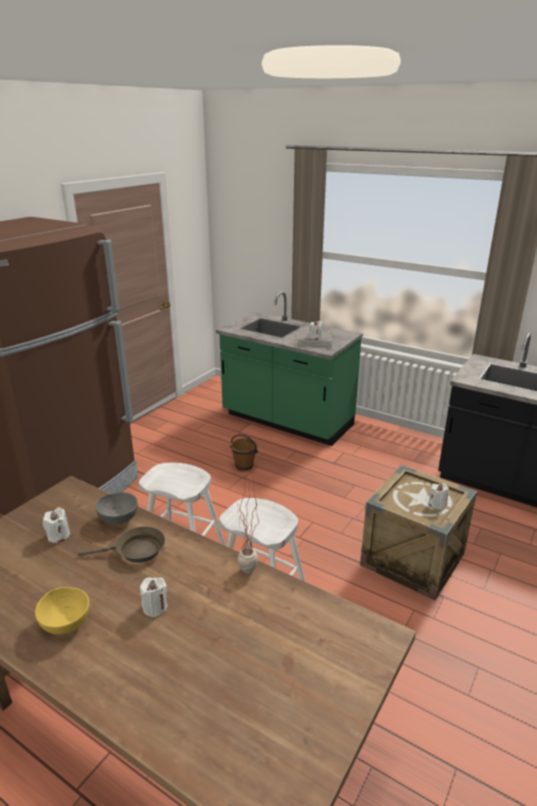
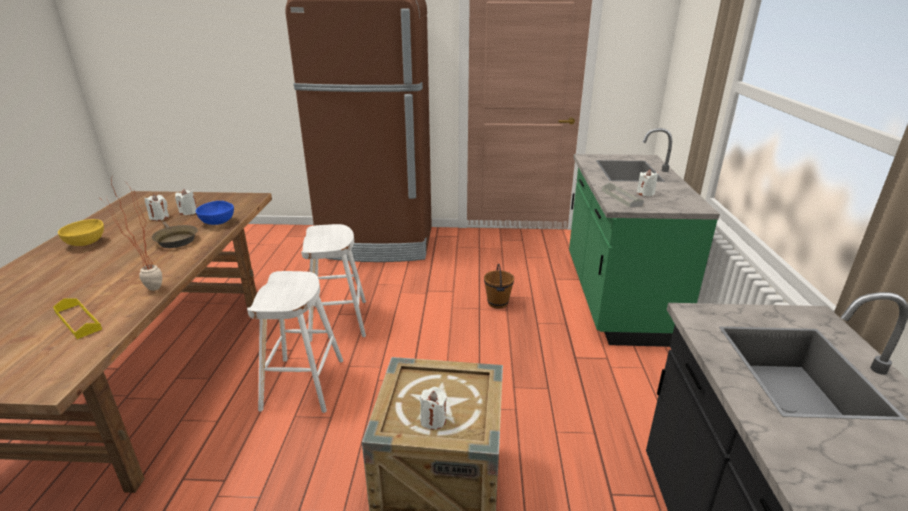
camera: 60 degrees right, 0 degrees up
grey bowl [96,492,138,525] -> blue bowl [196,201,234,225]
white candle [140,577,167,617] -> white candle moved to [145,194,169,221]
none -> yellow tray [53,299,102,339]

